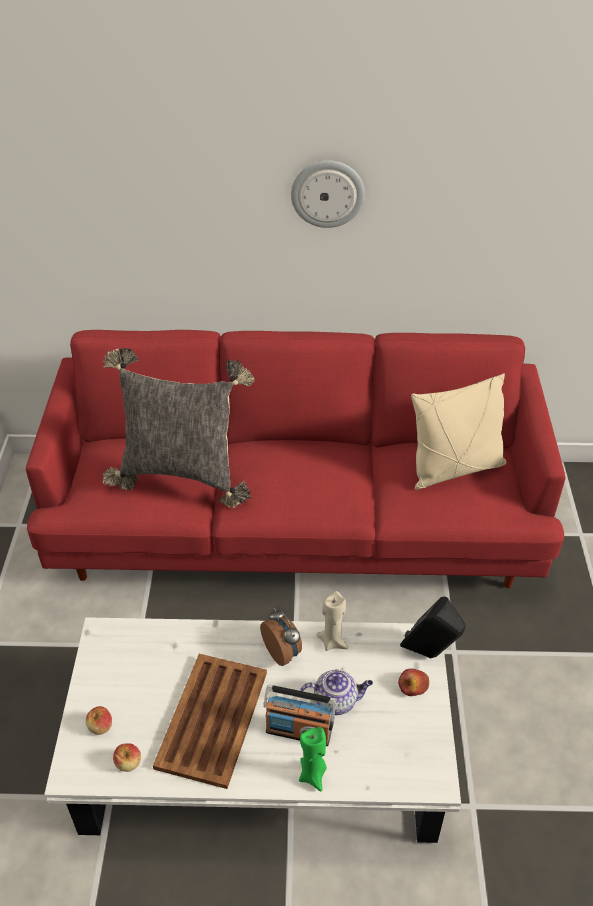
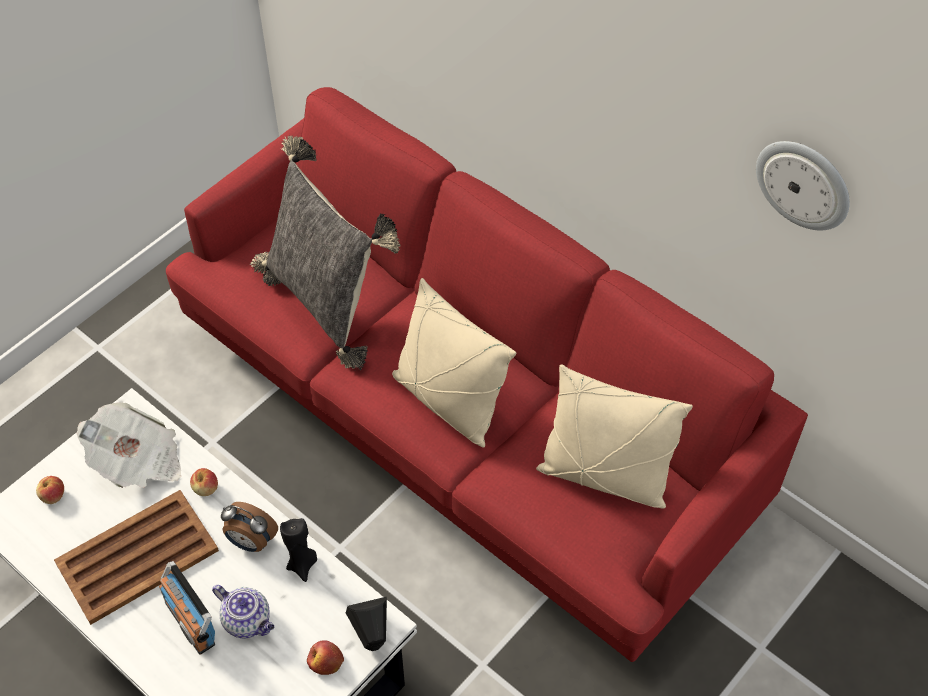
camera: 40 degrees right, 10 degrees up
apple [113,743,141,772] -> apple moved to [190,468,218,496]
alarm clock [260,608,302,666] -> alarm clock turned 105 degrees clockwise [221,502,278,552]
wall clock [291,160,365,228] -> wall clock moved to [756,141,850,231]
green candle [299,727,327,791] -> none
beige candle [316,591,348,651] -> black candle [280,518,317,582]
none -> newspaper [77,402,181,488]
none -> beige pillow [392,278,516,448]

